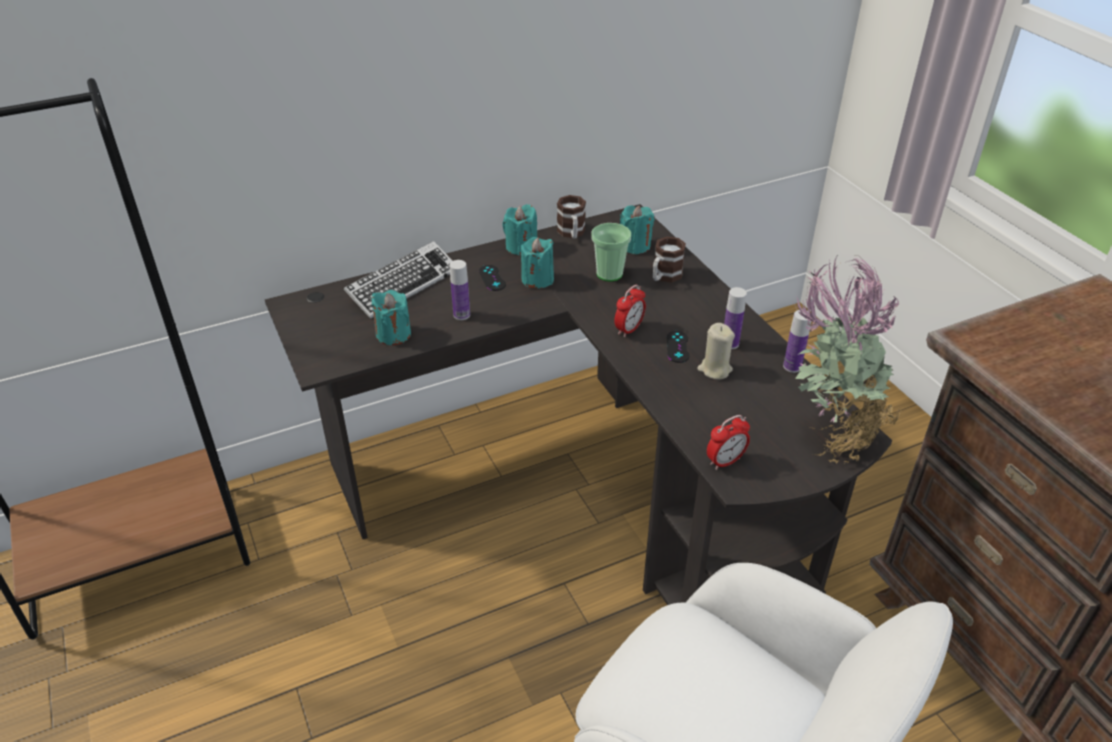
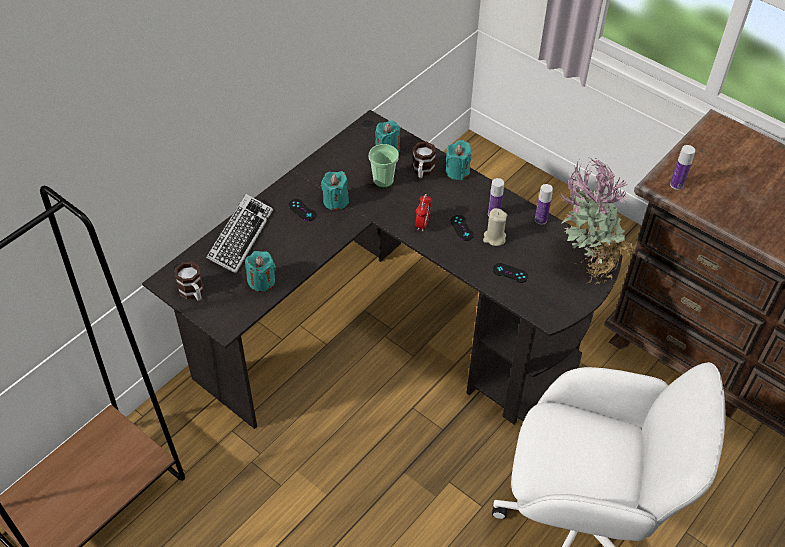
camera: 25 degrees left, 10 degrees up
bottle [450,260,470,320] -> bottle moved to [670,145,695,190]
turquoise candle [502,204,537,256] -> turquoise candle moved to [446,140,472,180]
mug [557,195,586,239] -> mug moved to [175,261,204,301]
alarm clock [707,415,750,470] -> none
none -> black game controller [493,263,528,283]

